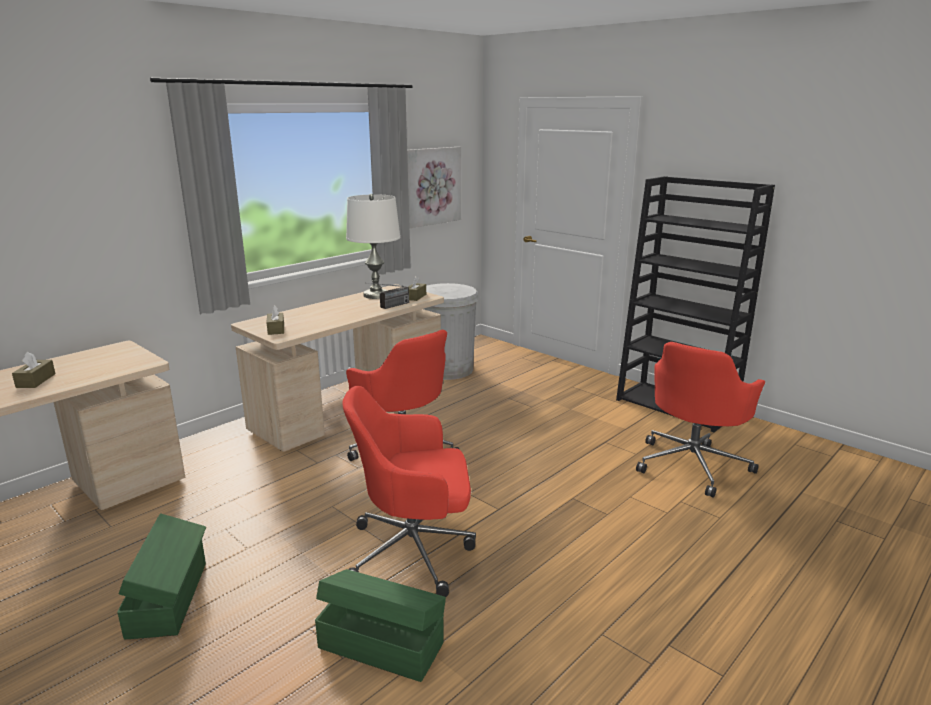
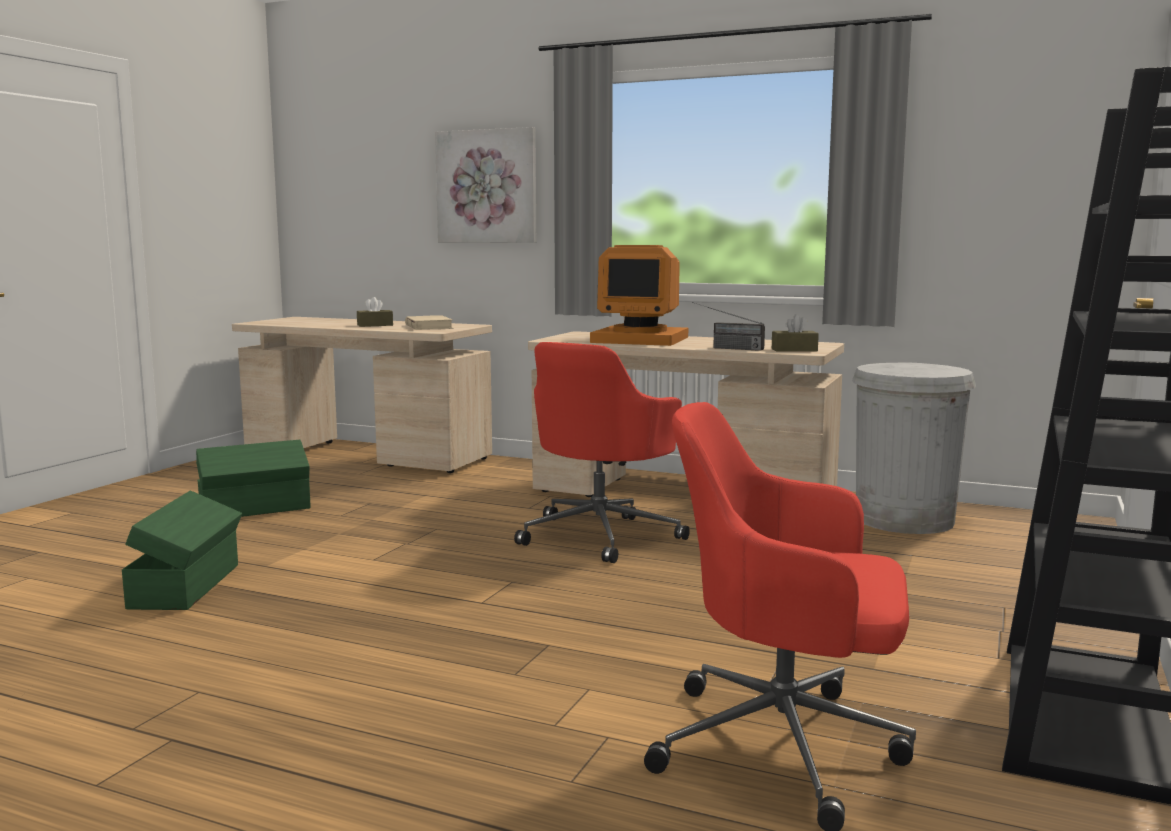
camera: 70 degrees right, 10 degrees down
brown tissue box [266,306,284,335] -> none
red office chair [342,386,476,597] -> none
white table lamp [346,194,400,299] -> none
picture [407,147,461,228] -> picture moved to [435,127,536,243]
none -> beige book [405,315,453,330]
none -> monitor [590,245,688,346]

